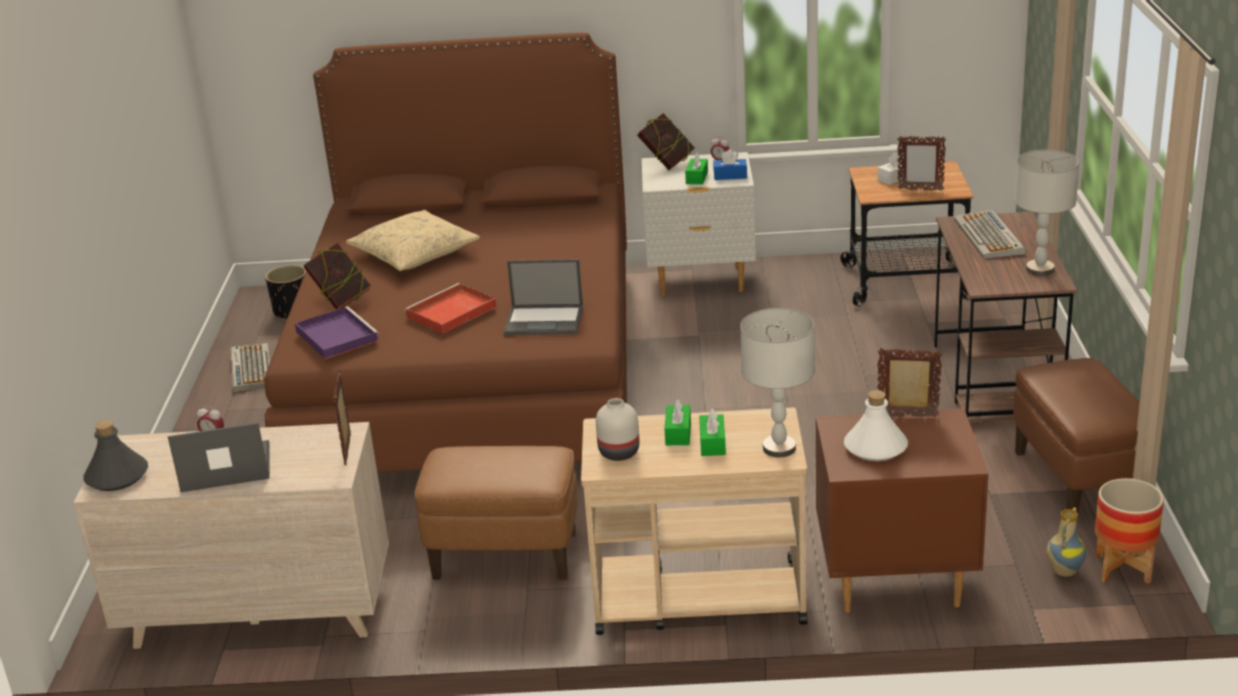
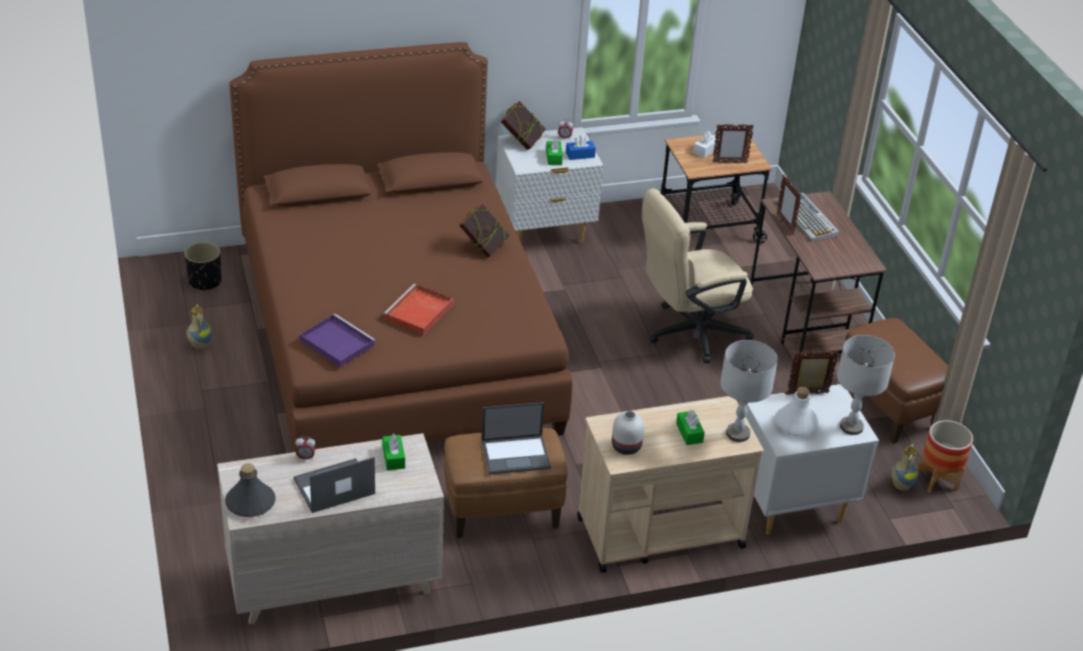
camera: 20 degrees left, 10 degrees up
keyboard [230,343,270,392] -> vase [186,304,212,349]
book [304,243,371,310] -> book moved to [459,204,510,257]
picture frame [333,370,351,465] -> picture frame moved to [777,175,801,234]
beige pillow [345,210,480,271] -> none
laptop [504,259,583,335] -> laptop moved to [482,402,551,475]
green tissue box [665,399,691,445] -> green tissue box moved to [383,434,405,470]
brown nightstand [816,408,988,613] -> white nightstand [746,384,879,535]
grey table lamp [1014,150,1079,276] -> grey table lamp moved to [837,335,895,435]
none -> beige office chair [642,188,754,363]

